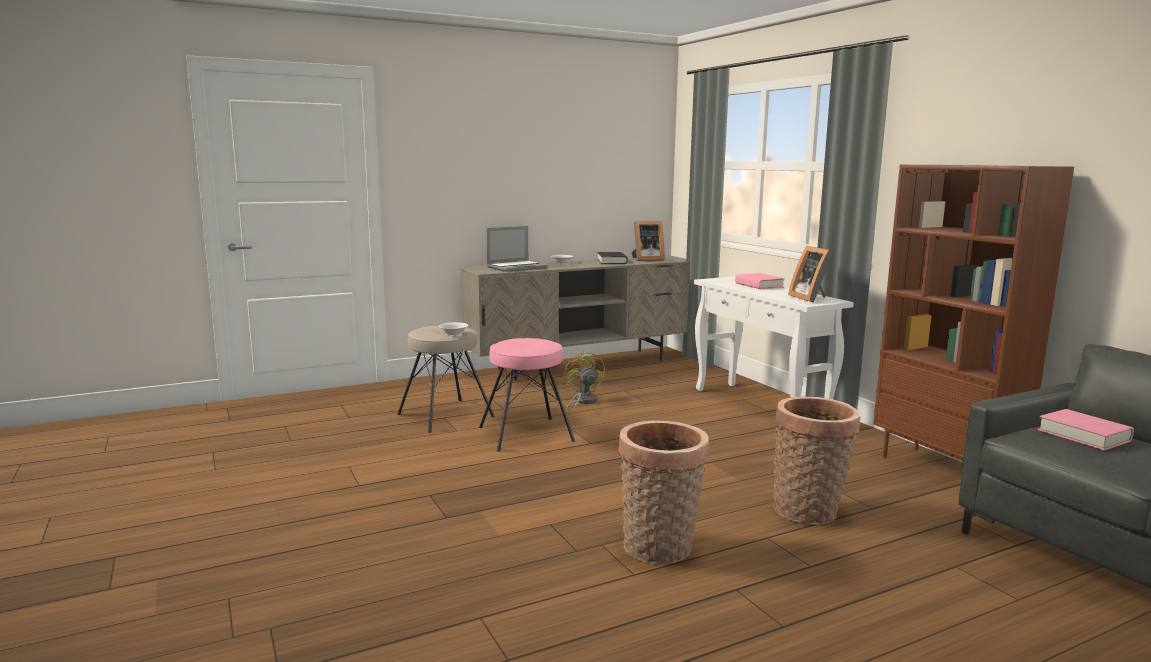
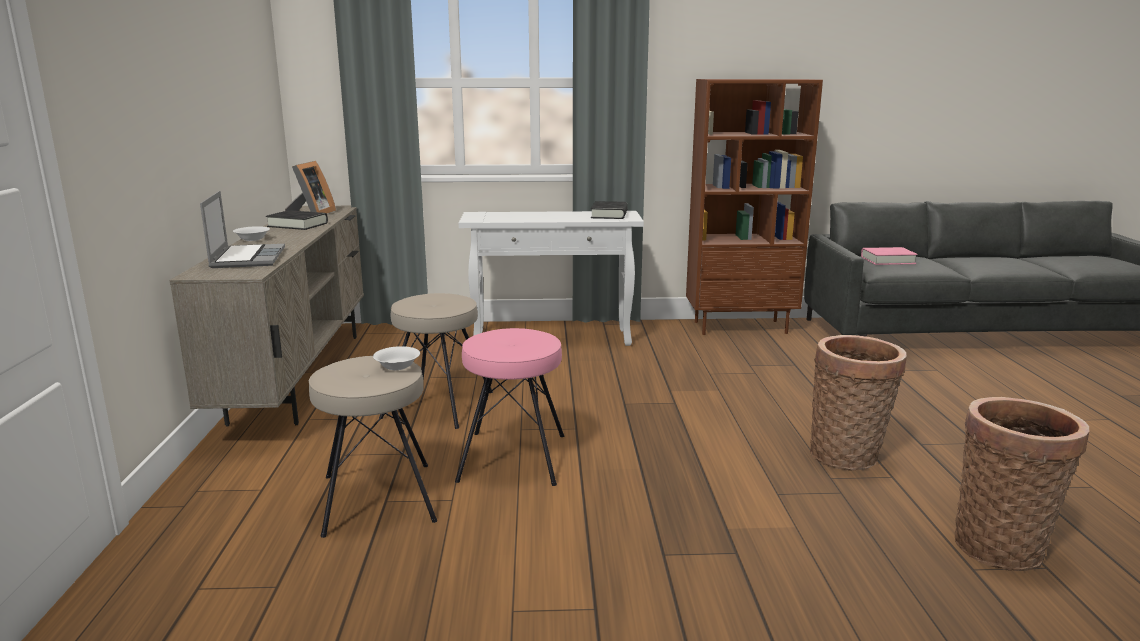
camera: 65 degrees left, 5 degrees up
yellow fan [564,351,605,412] -> beige stool [379,293,493,429]
pink book [735,273,785,289] -> none
basket [773,396,861,525] -> basket moved to [955,397,1089,571]
picture frame [788,246,833,303] -> black book [591,201,628,219]

